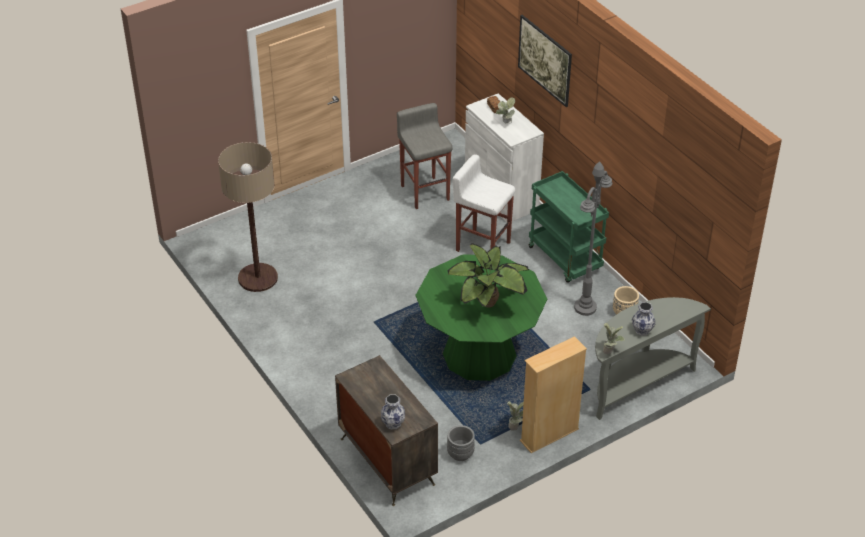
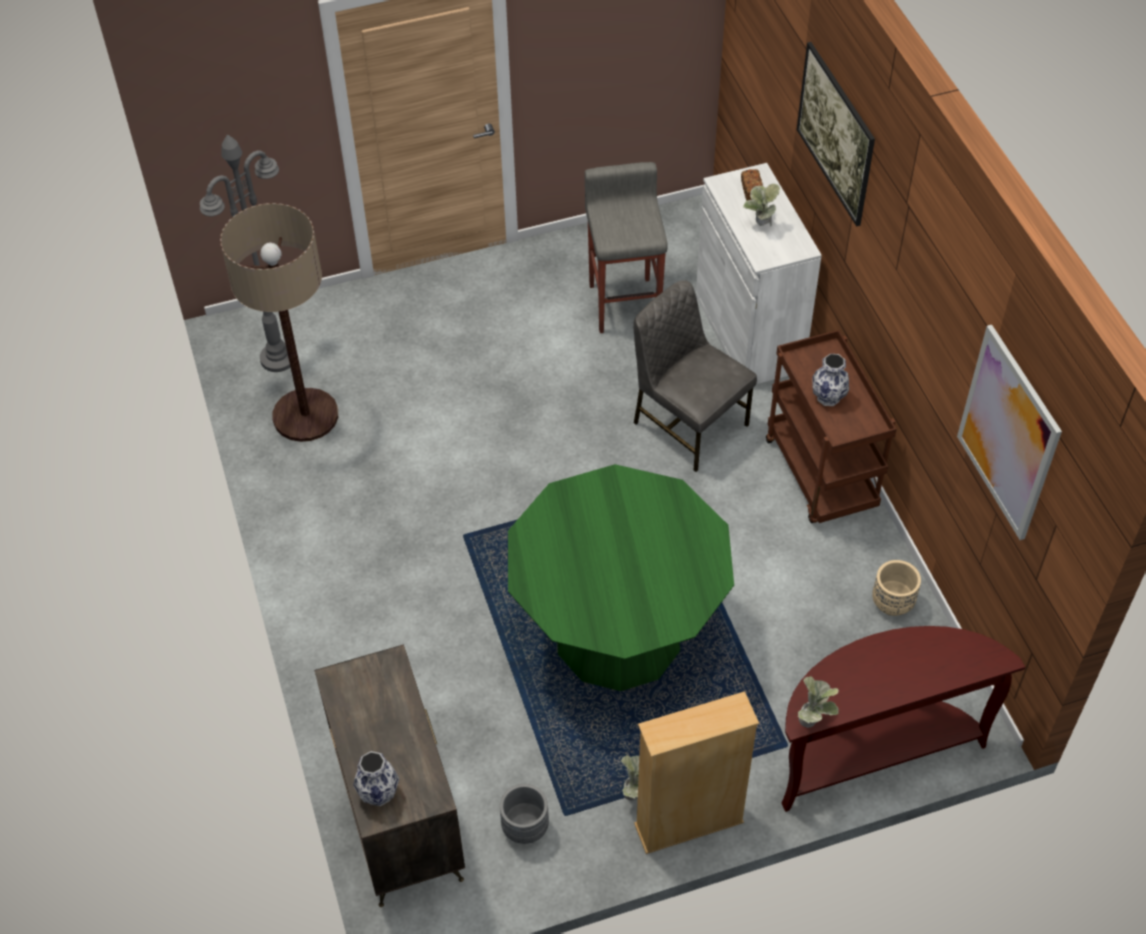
camera: 15 degrees right, 10 degrees up
potted plant [447,243,529,307] -> none
white stool [452,154,515,252] -> grey chair [633,280,757,472]
green cart [529,171,609,283] -> brown cart [766,330,897,523]
grey floor lamp [574,161,612,316] -> grey floor lamp moved to [200,134,290,372]
grey console table [595,297,711,420] -> brown console table [782,626,1025,812]
vase [632,302,656,336] -> vase moved to [813,354,849,406]
none -> picture [957,325,1062,540]

